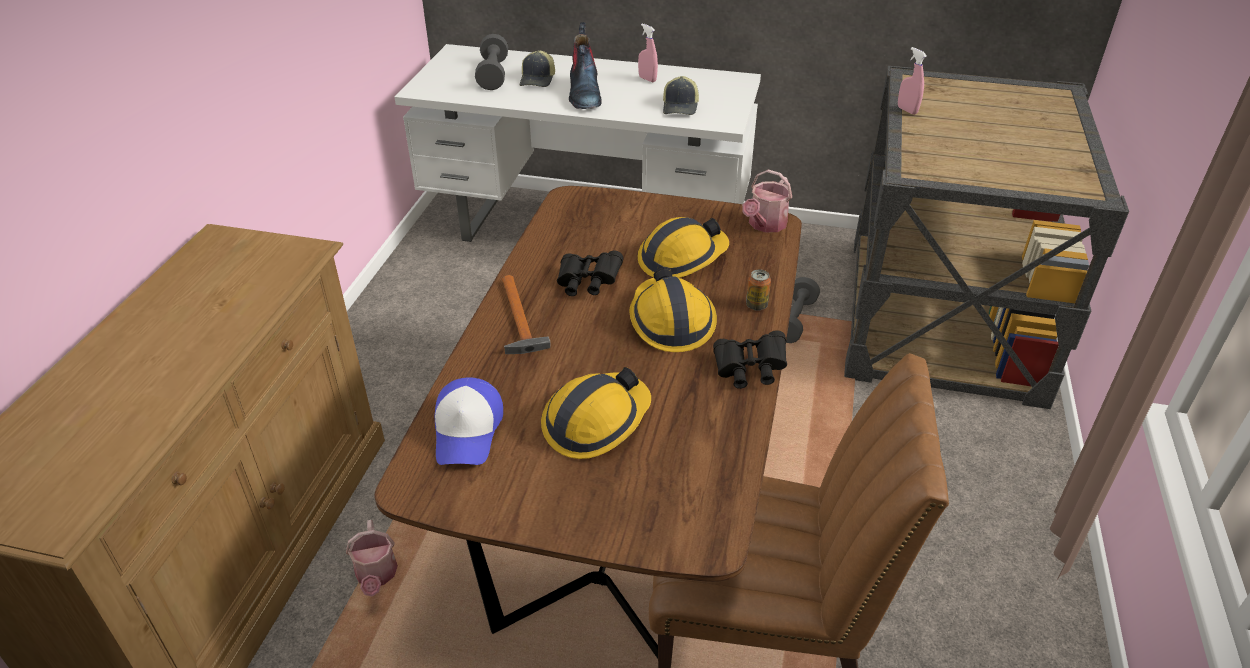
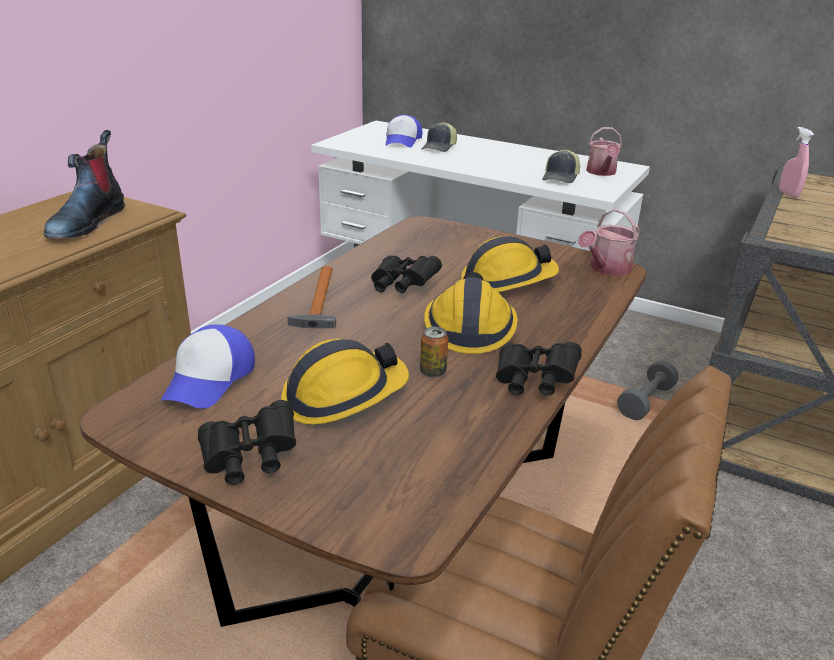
camera: 15 degrees right, 10 degrees down
watering can [346,520,398,597] -> watering can moved to [586,127,622,176]
grey dumbbell [475,34,508,90] -> cap [385,115,422,147]
boot [569,22,602,109] -> boot moved to [44,130,125,239]
pink spray bottle [638,24,658,82] -> none
can [746,270,771,311] -> can moved to [420,327,448,377]
none -> black binoculars [198,400,296,485]

